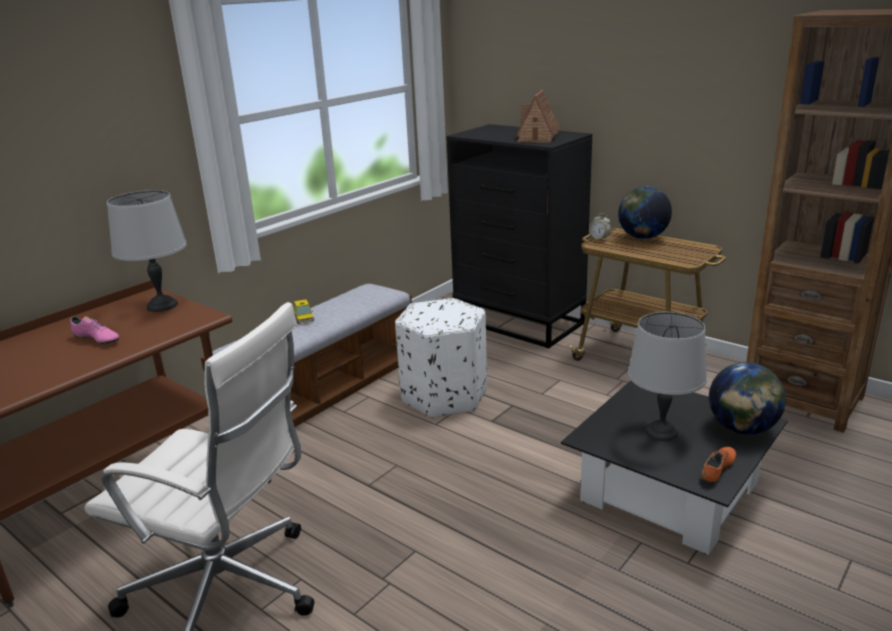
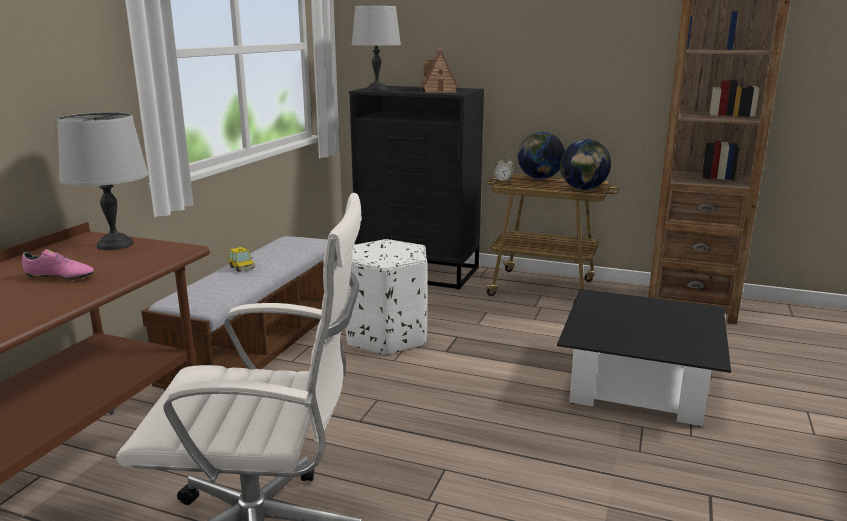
camera: 20 degrees left, 5 degrees down
grey table lamp [628,312,707,441] -> grey table lamp moved to [352,6,401,90]
orange shoe [701,447,736,484] -> none
globe [709,362,786,435] -> globe moved to [560,139,611,190]

